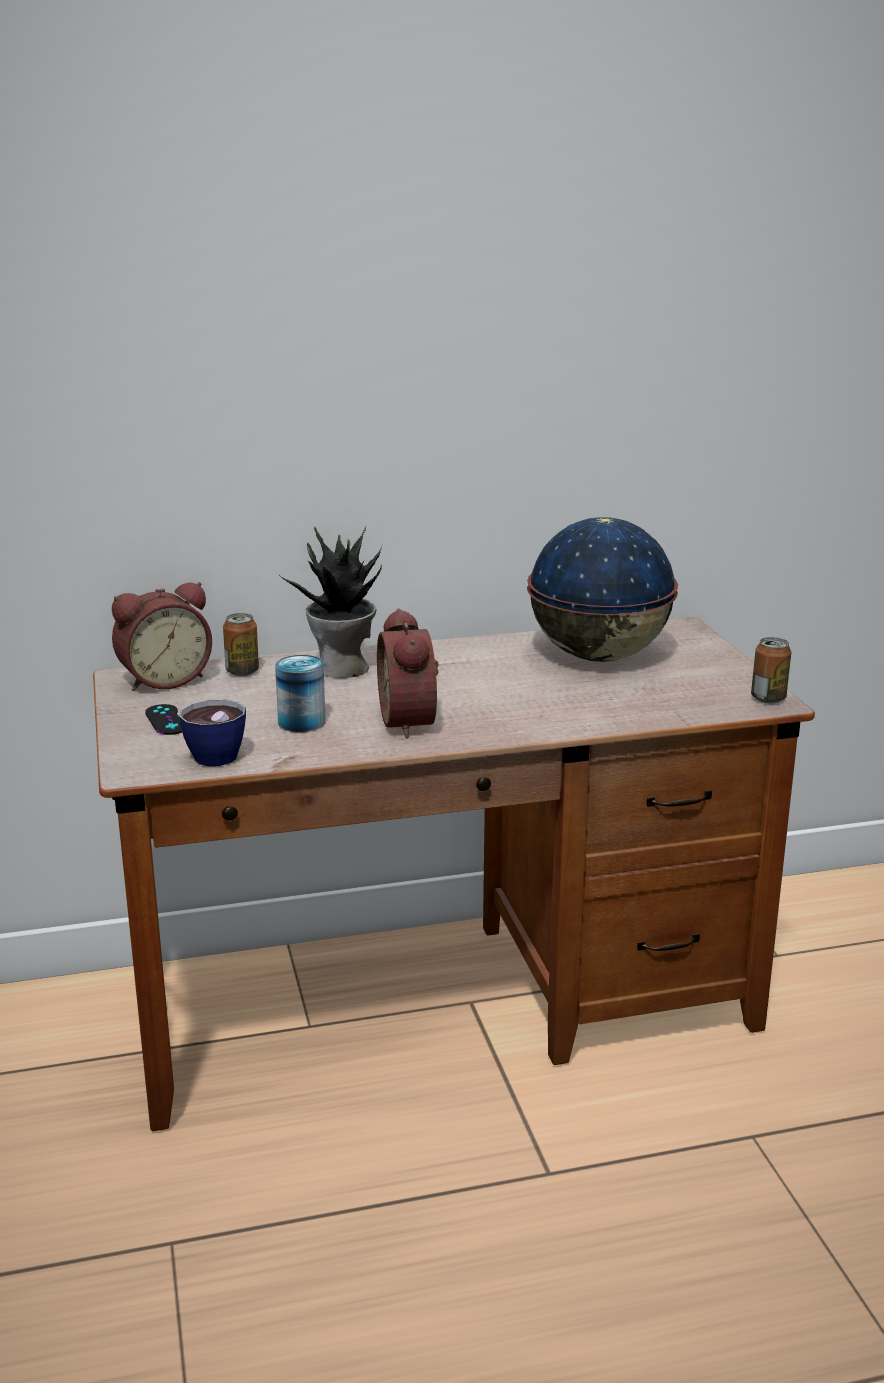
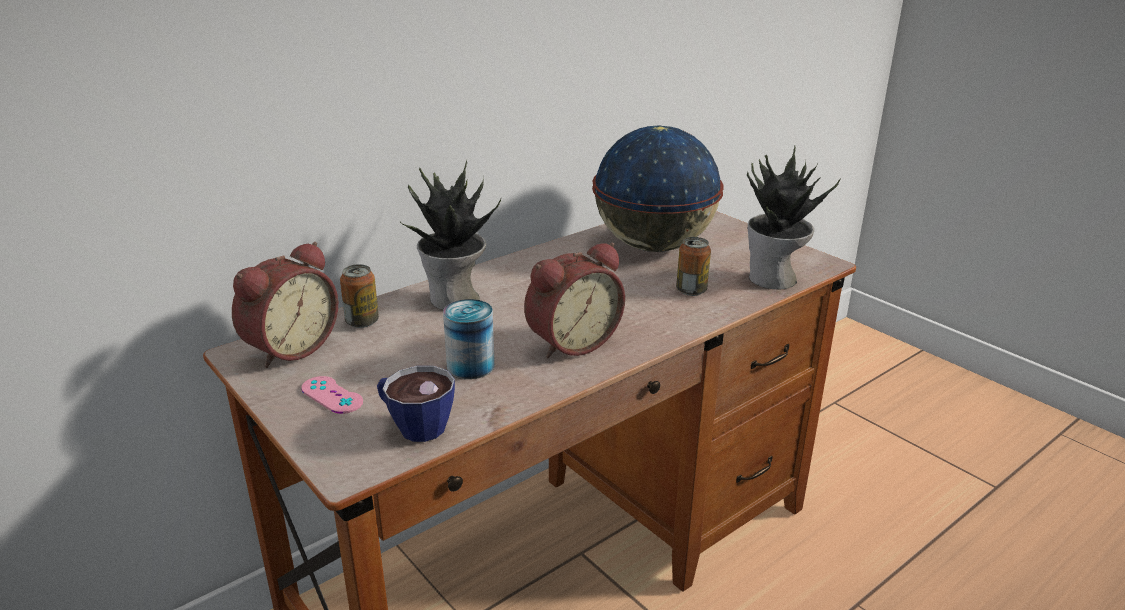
camera: 25 degrees left, 5 degrees up
black game controller [145,704,182,735] -> pink game controller [301,376,363,414]
alarm clock [377,608,439,739] -> alarm clock turned 90 degrees counterclockwise [524,243,625,358]
can [751,637,791,703] -> can moved to [676,237,711,296]
none -> potted plant [747,145,841,290]

